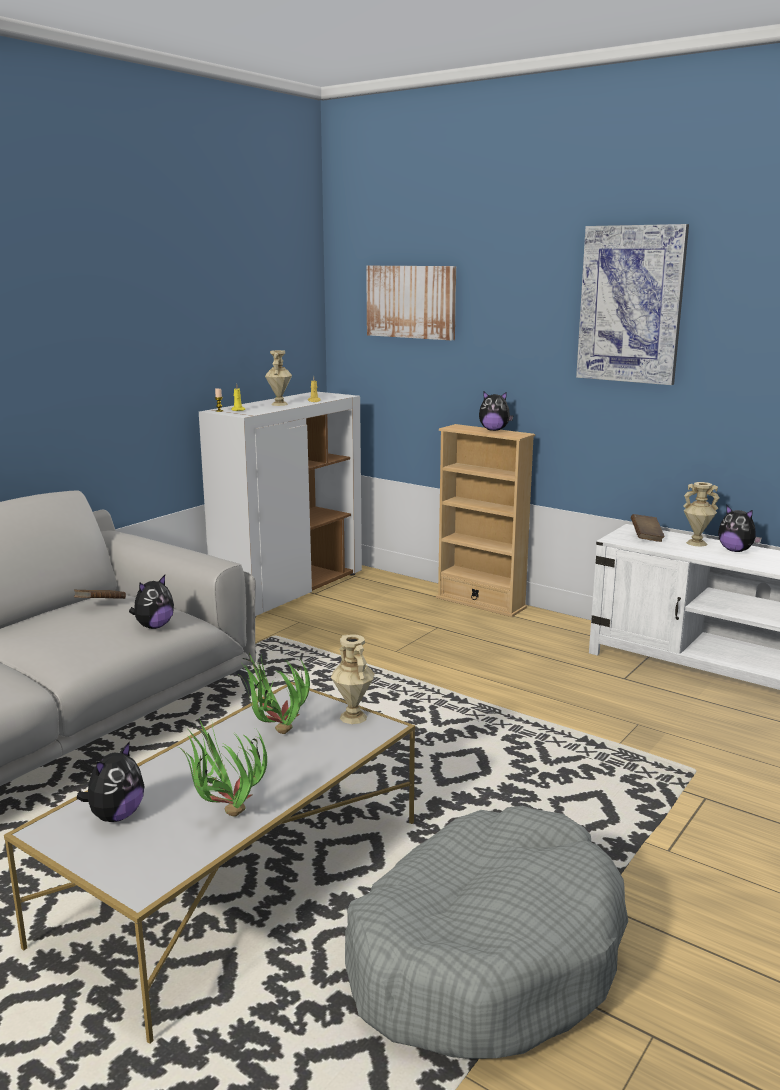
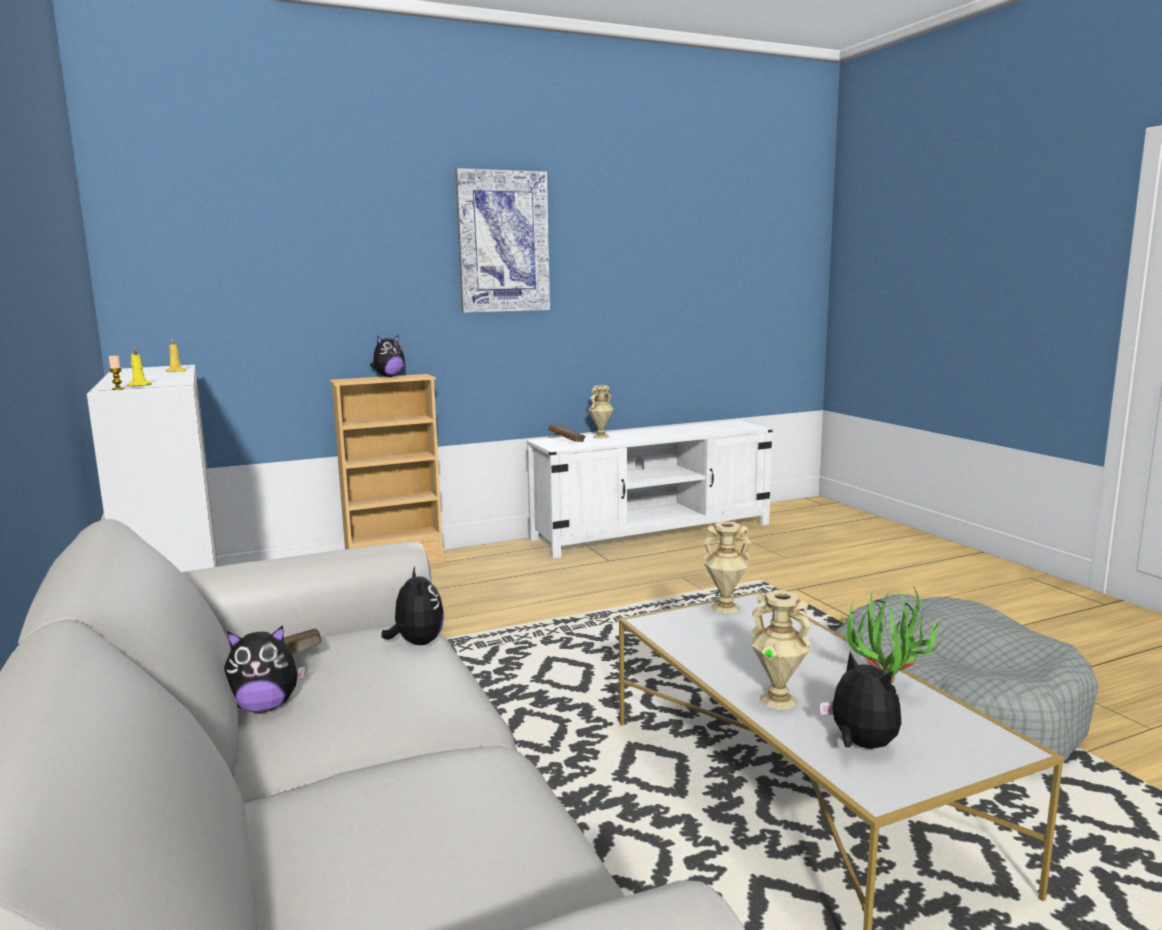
camera: 60 degrees left, 5 degrees down
potted plant [238,653,310,734] -> none
beige vase [265,350,292,406] -> beige vase moved to [752,590,812,709]
picture [366,266,456,341] -> none
plush toy [718,505,762,552] -> plush toy moved to [224,625,305,713]

